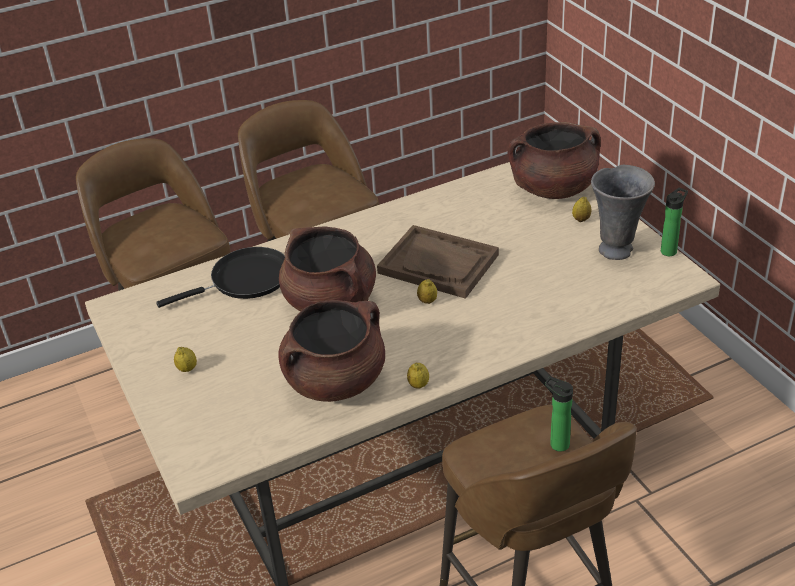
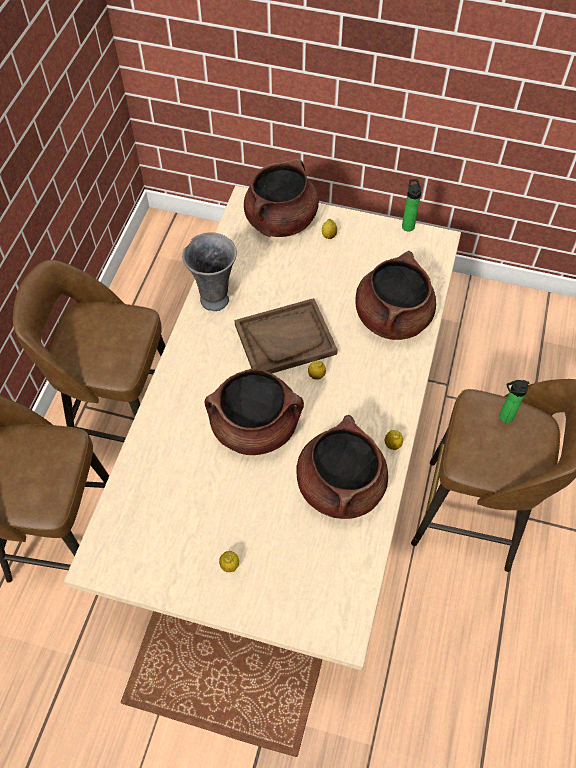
camera: 50 degrees left, 20 degrees up
black frying pan [156,247,285,308] -> none
grey vase [591,165,655,260] -> grey vase moved to [182,232,237,311]
none -> brown cooking pot [355,251,436,340]

